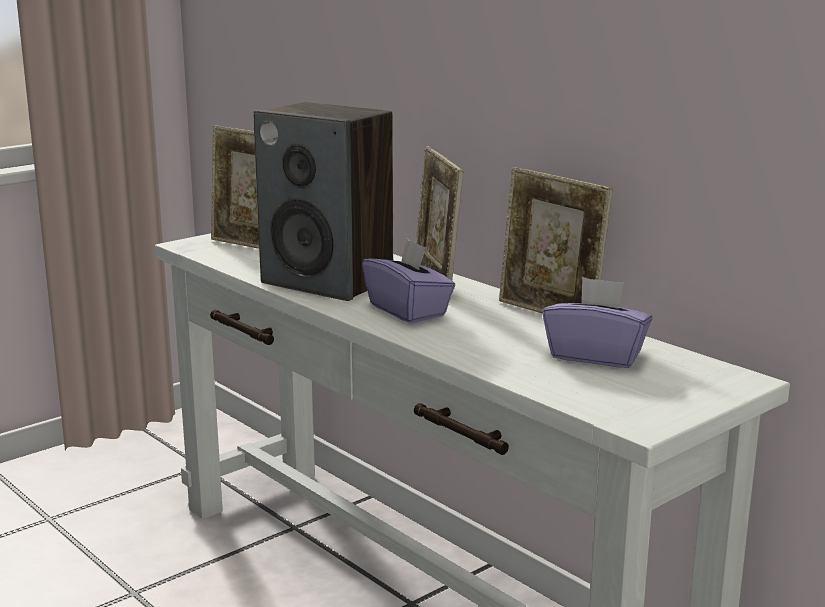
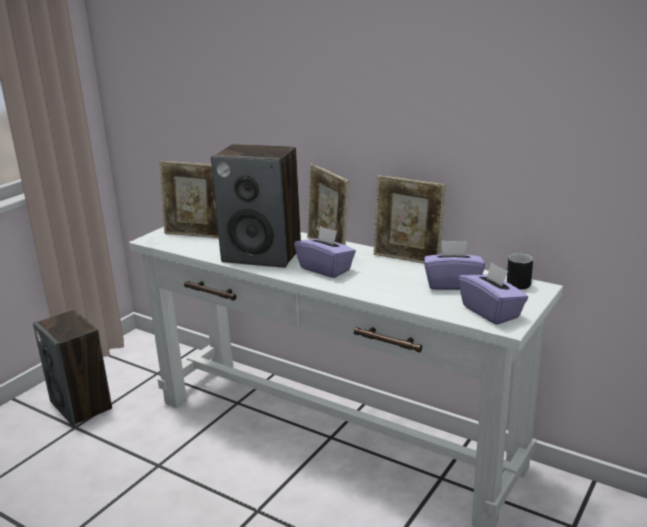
camera: 15 degrees left, 5 degrees up
none -> speaker [33,310,112,426]
none -> purple tissue box [458,262,528,325]
none -> black mug [507,253,533,290]

